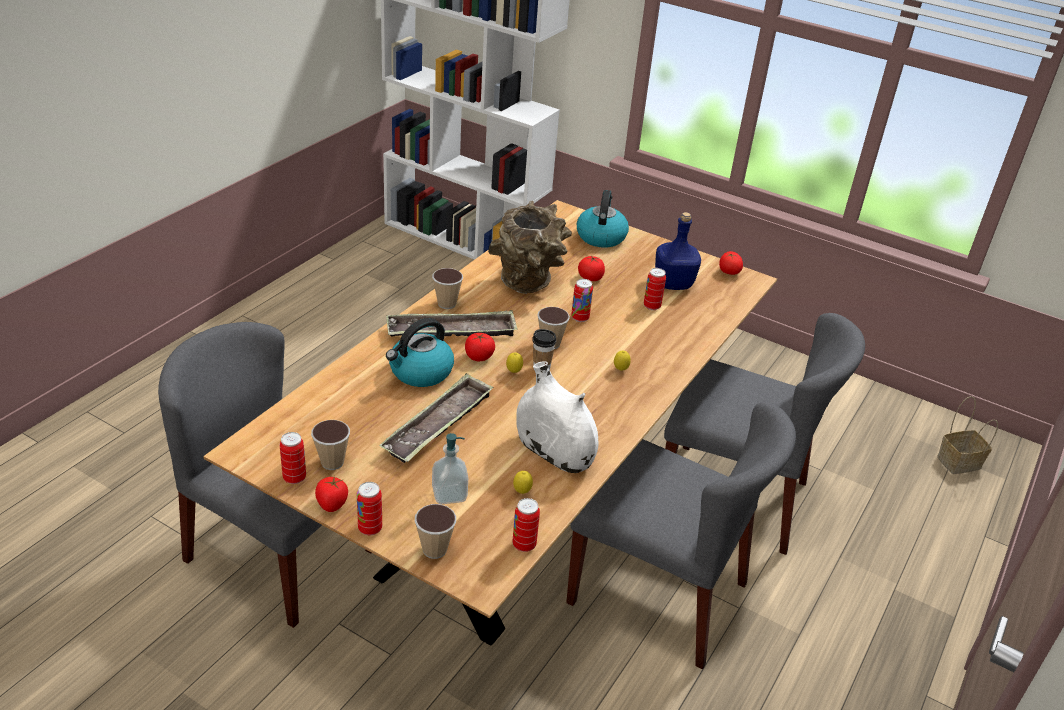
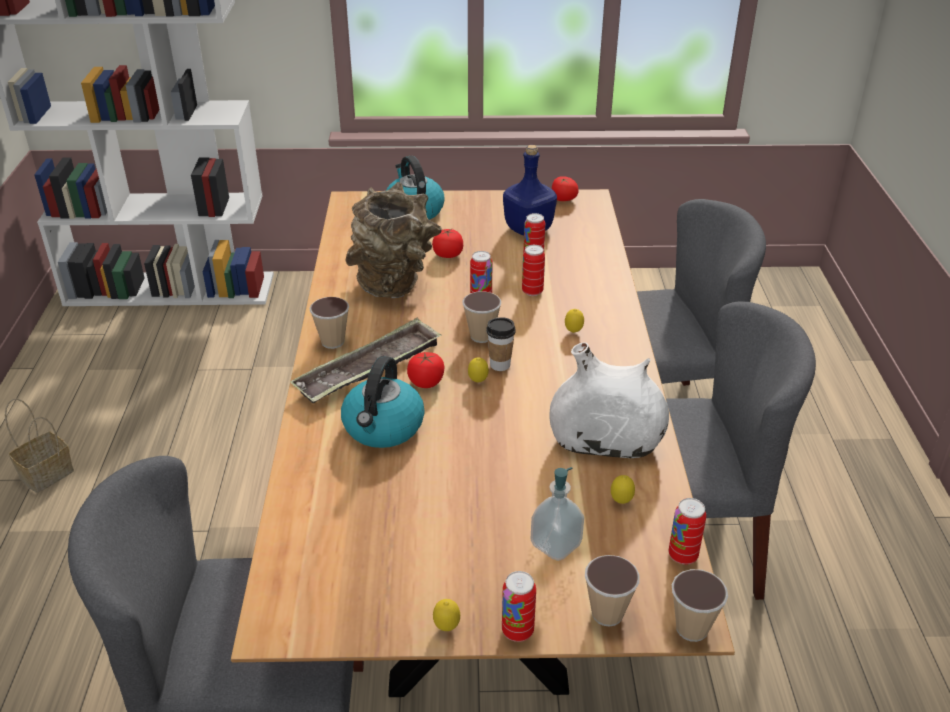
camera: 30 degrees left, 0 degrees up
can [280,432,306,484] -> can moved to [522,245,545,296]
cup [311,420,350,470] -> cup moved to [672,569,728,642]
tomato [315,476,348,512] -> lemon [433,599,460,631]
tray [379,373,493,463] -> none
basket [937,396,998,474] -> basket moved to [5,398,74,493]

